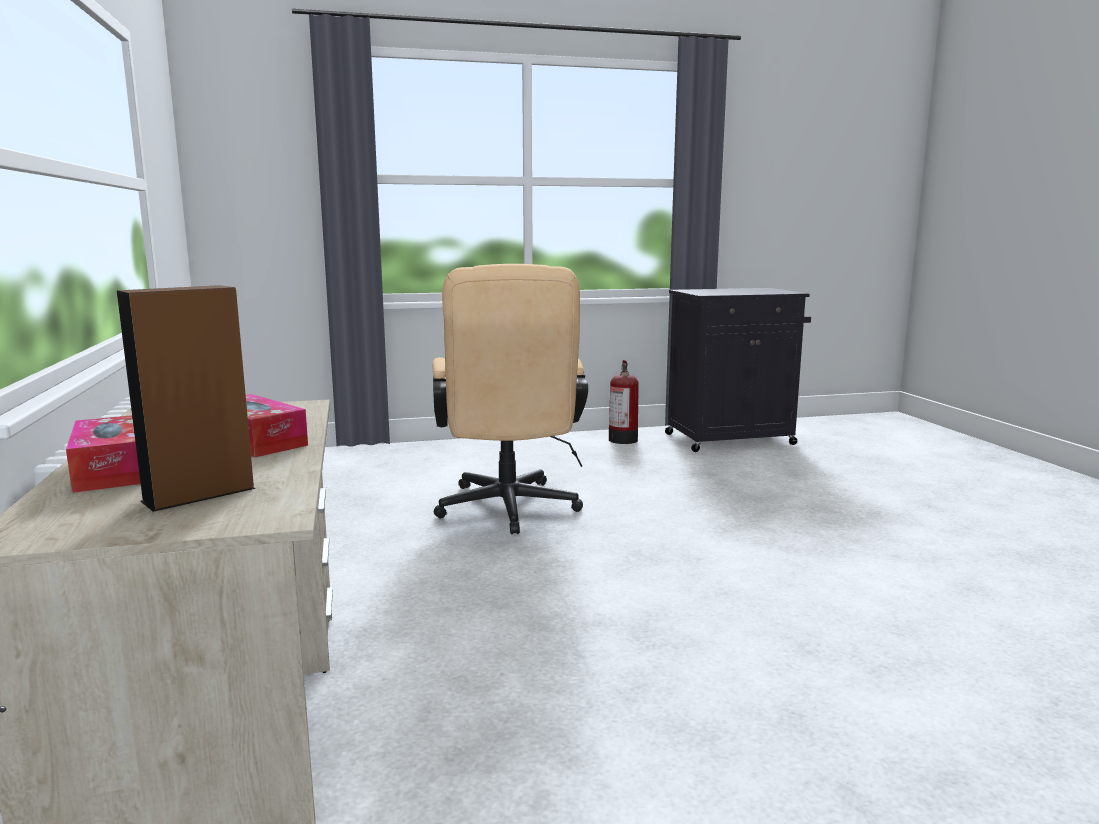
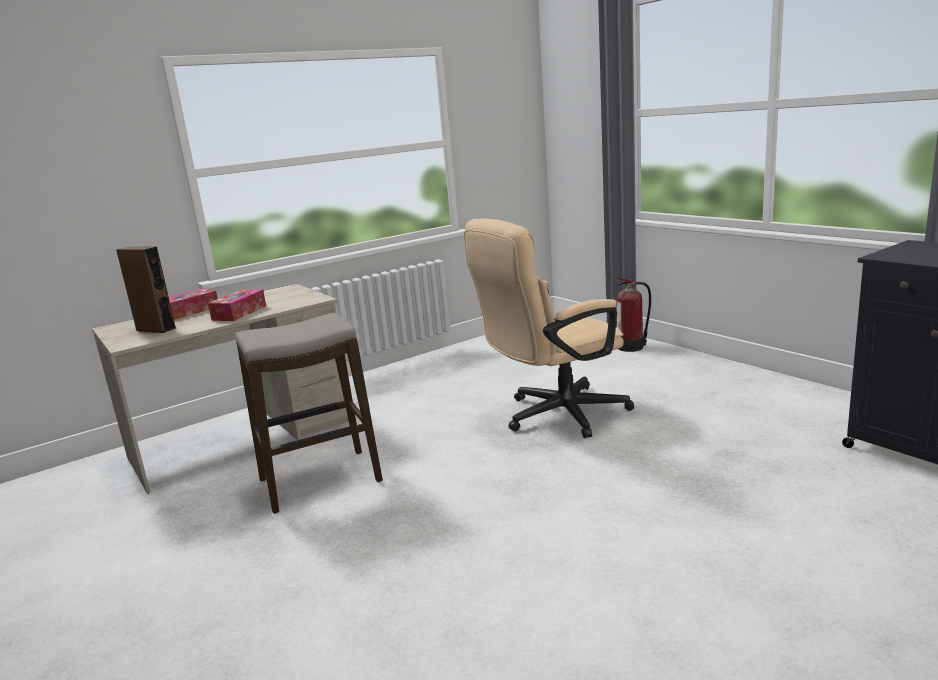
camera: 70 degrees right, 5 degrees up
fire extinguisher [609,360,639,444] -> fire extinguisher moved to [613,277,651,352]
none -> stool [235,313,383,514]

